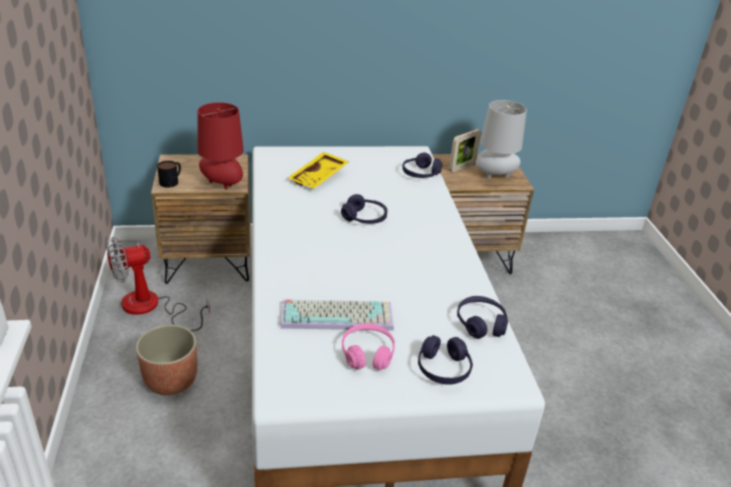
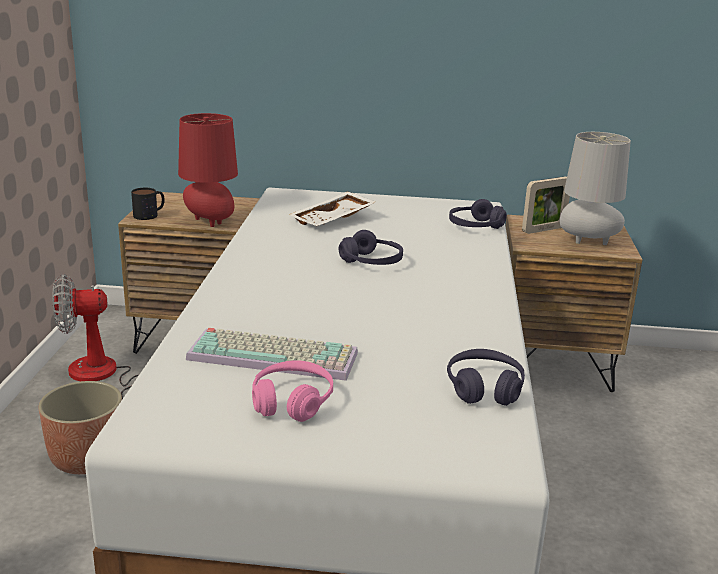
camera: 15 degrees right, 10 degrees down
yellow tray [288,152,349,188] -> white tray [289,191,375,226]
purple headphones [418,335,473,385] -> none

